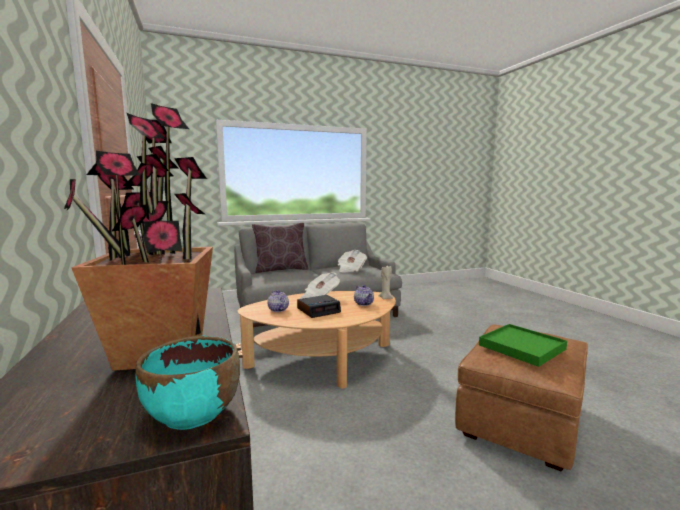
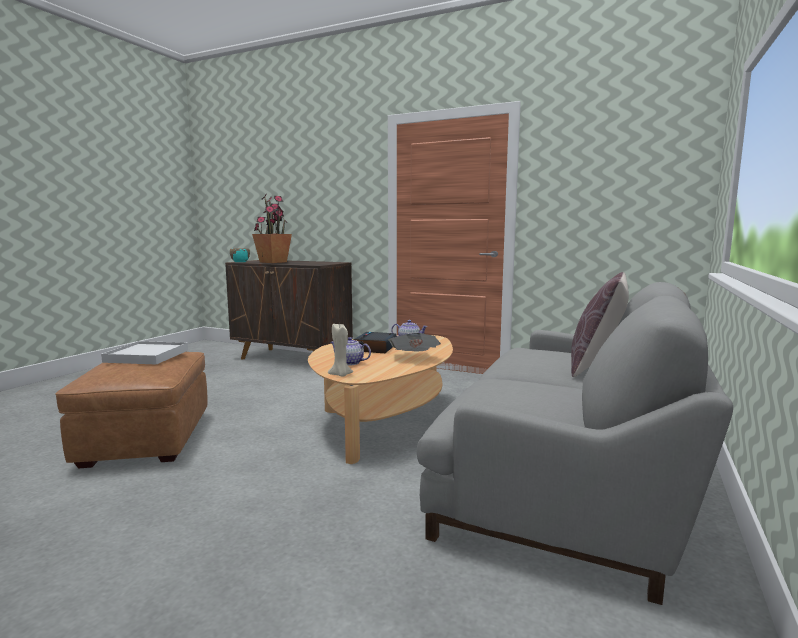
camera: 135 degrees right, 0 degrees up
newspaper [338,250,367,273] -> none
green tray [479,324,567,367] -> white tray [101,341,188,365]

